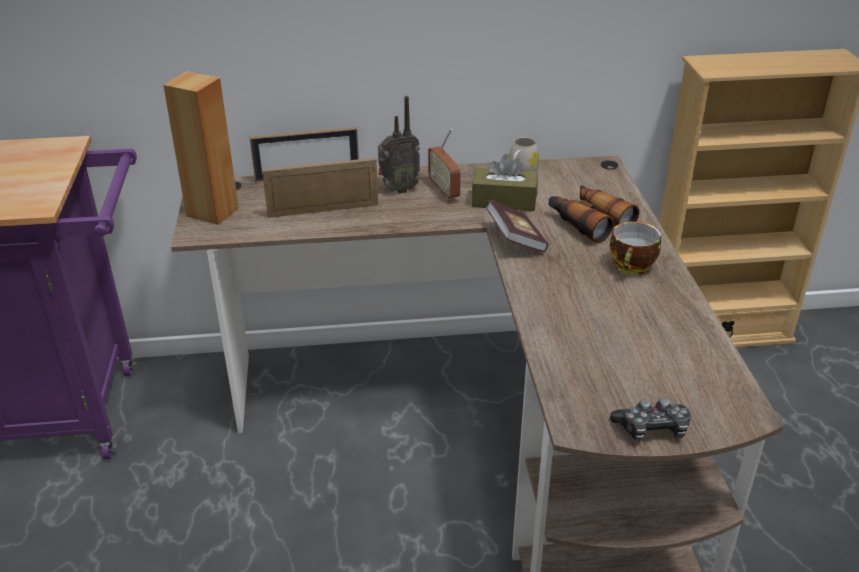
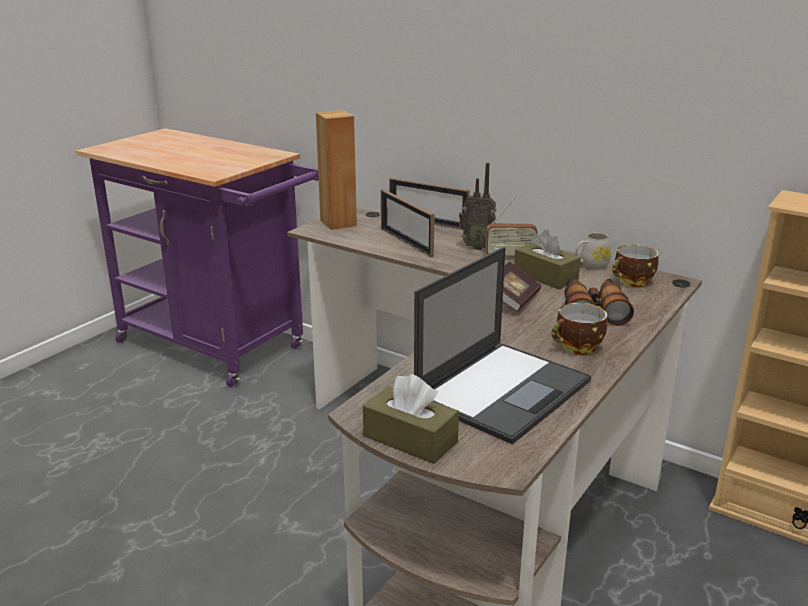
camera: 40 degrees right, 10 degrees down
picture frame [262,158,378,218] -> picture frame turned 150 degrees counterclockwise [381,189,434,257]
radio [428,129,461,200] -> radio turned 105 degrees counterclockwise [486,198,538,256]
game controller [610,398,691,442] -> brown tissue box [363,374,459,464]
none -> laptop [414,247,591,444]
none -> cup [612,244,659,287]

